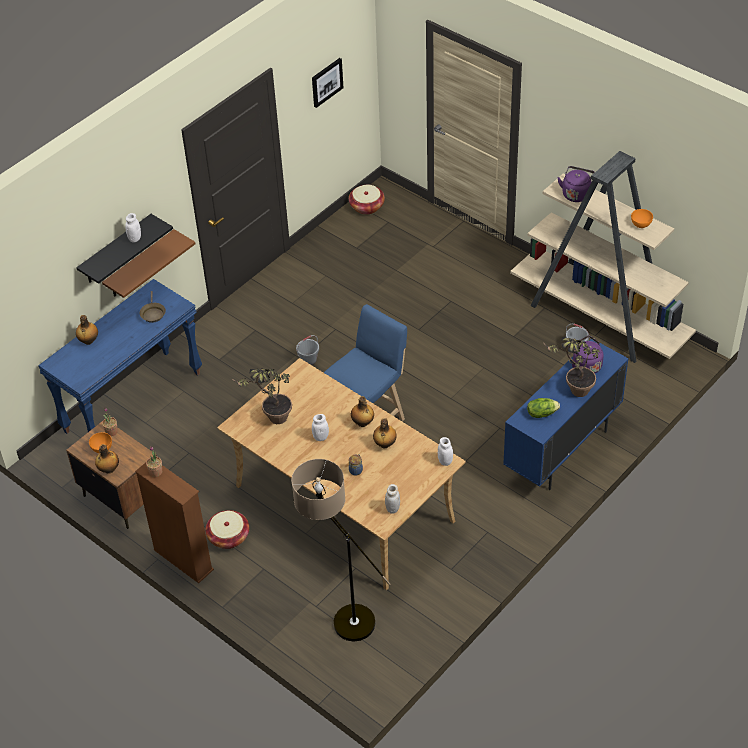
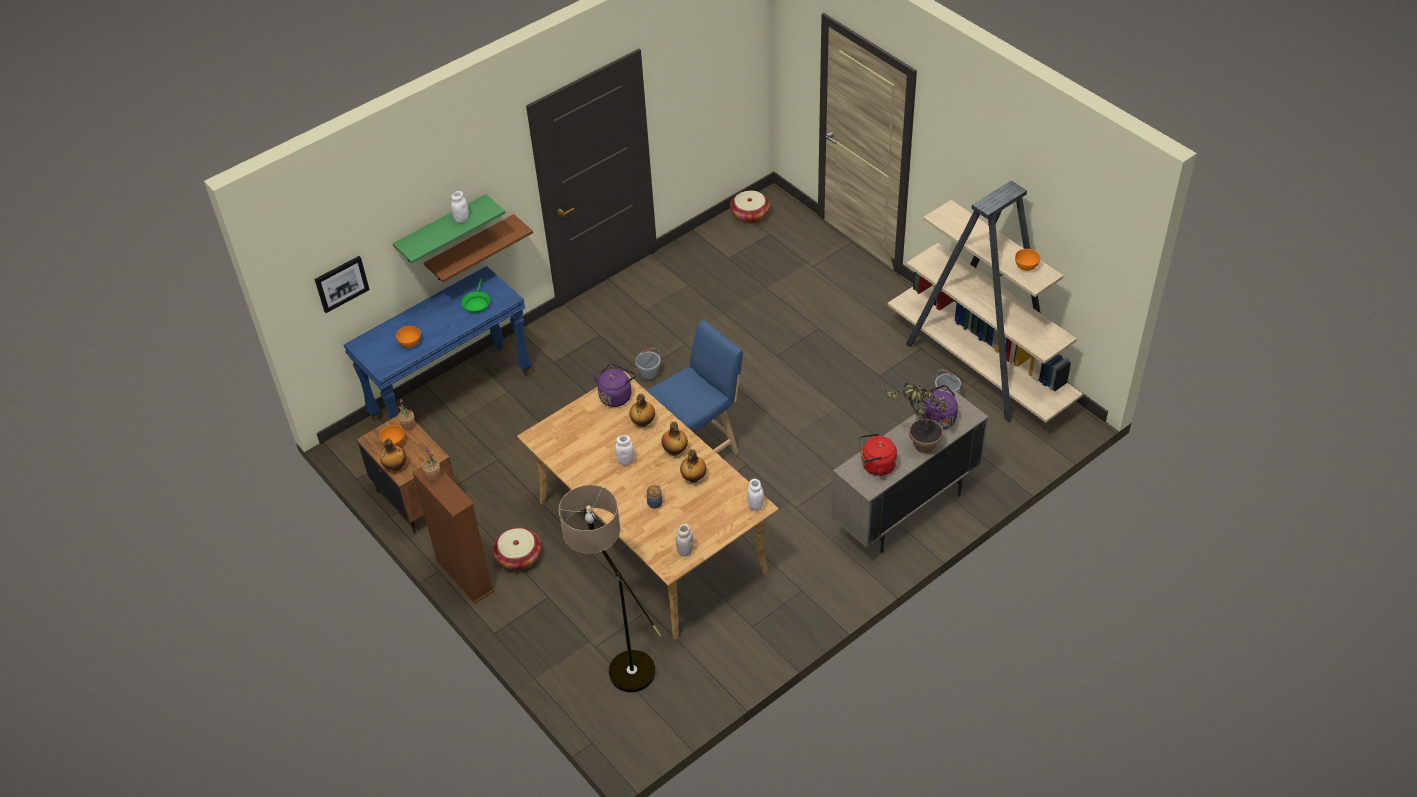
camera: 10 degrees right, 0 degrees up
black shelf [76,214,173,284] -> green shelf [393,194,506,263]
bottle [76,315,98,345] -> bottle moved to [630,394,655,427]
brown frying pan [140,291,166,323] -> green frying pan [462,279,490,313]
potted plant [234,368,292,424] -> none
picture [312,58,344,108] -> picture moved to [314,256,370,313]
blue cabinet [503,339,629,490] -> beige cabinet [831,388,989,553]
lettuce [527,398,560,418] -> red kettle [859,433,897,476]
purple kettle [557,166,595,202] -> purple kettle moved to [594,363,636,407]
none -> orange bowl [396,326,421,348]

